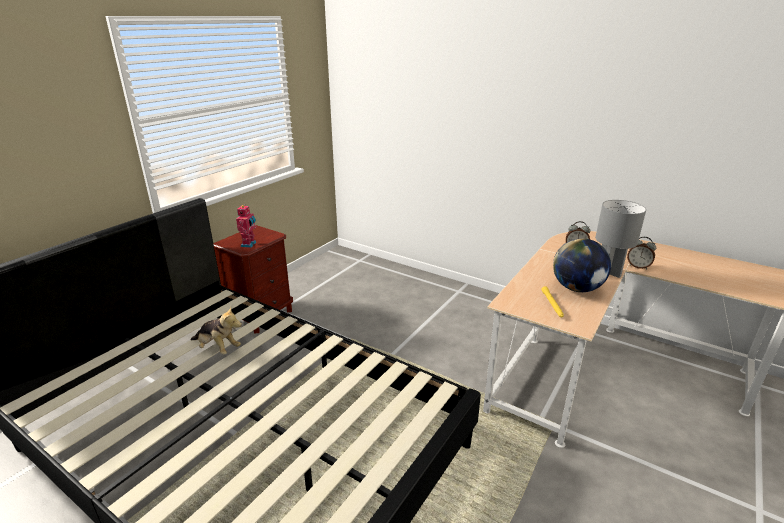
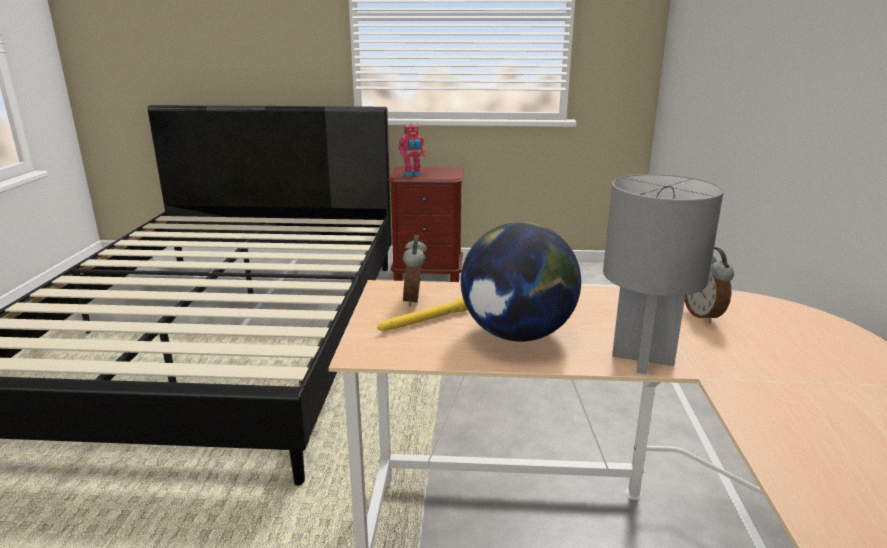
camera: 60 degrees right, 5 degrees down
plush toy [191,307,242,355] -> none
alarm clock [627,237,656,269] -> alarm clock moved to [403,235,427,307]

